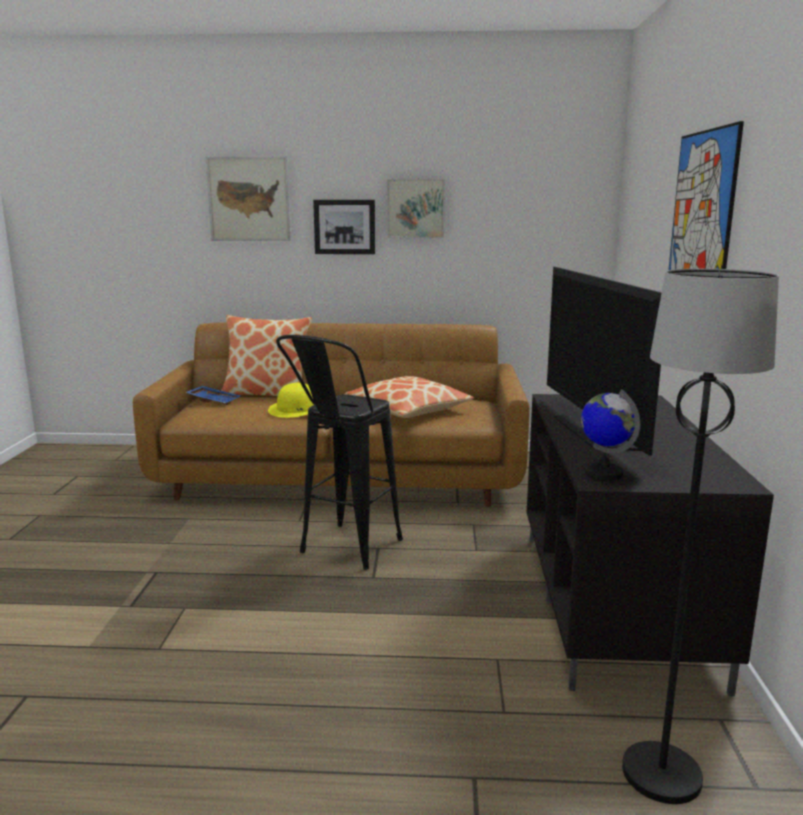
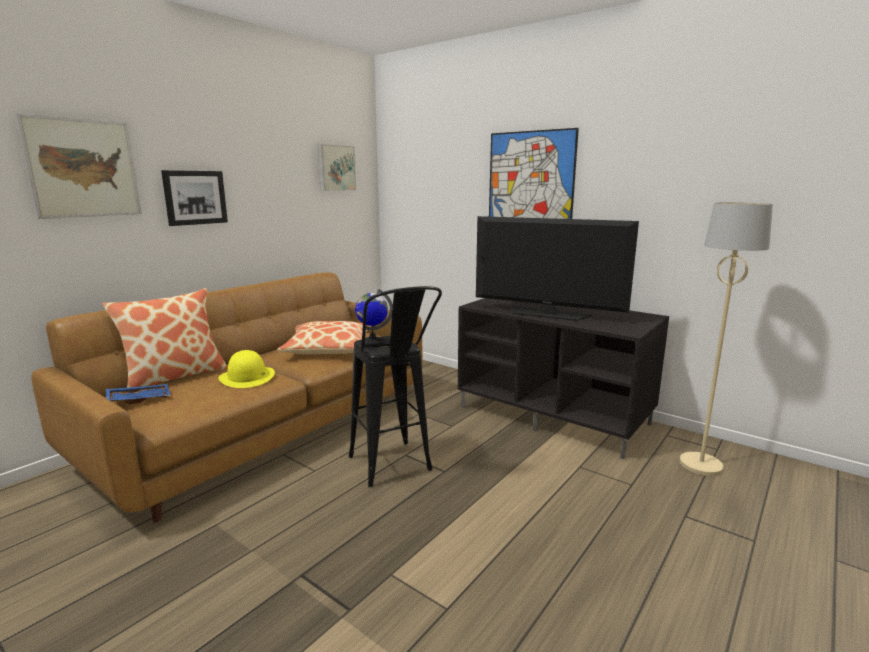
camera: 55 degrees left, 0 degrees up
picture [387,179,445,238] -> picture moved to [317,144,356,191]
globe [581,389,641,481] -> globe moved to [355,289,393,347]
black floor lamp [622,269,779,804] -> beige floor lamp [680,202,773,476]

